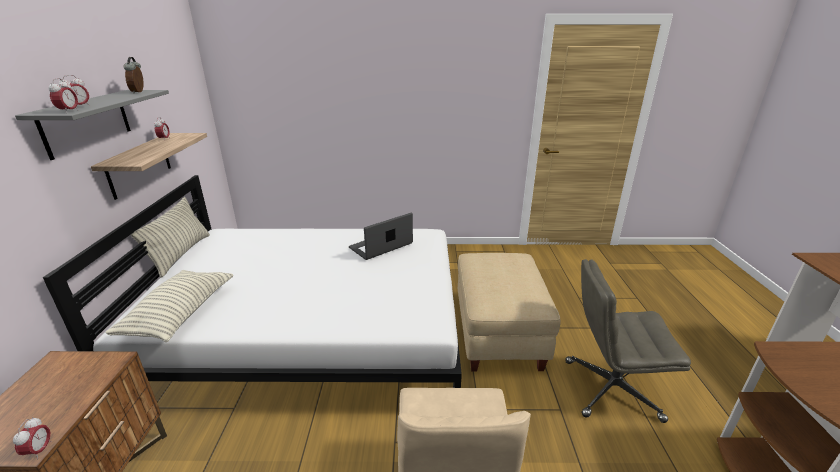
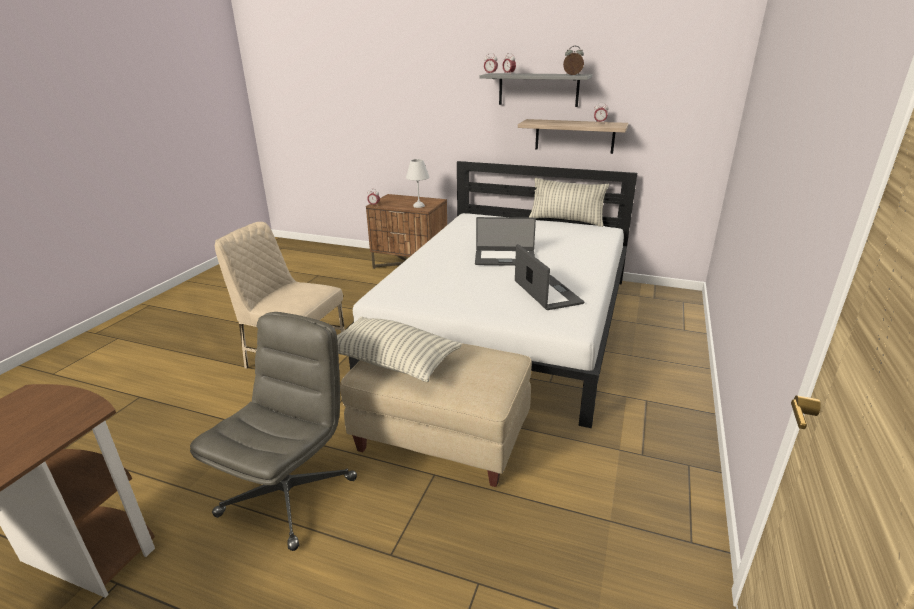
camera: 110 degrees right, 0 degrees up
pillow [105,270,233,342] -> pillow moved to [337,317,462,382]
none -> white table lamp [406,159,429,208]
none -> laptop [475,217,536,266]

